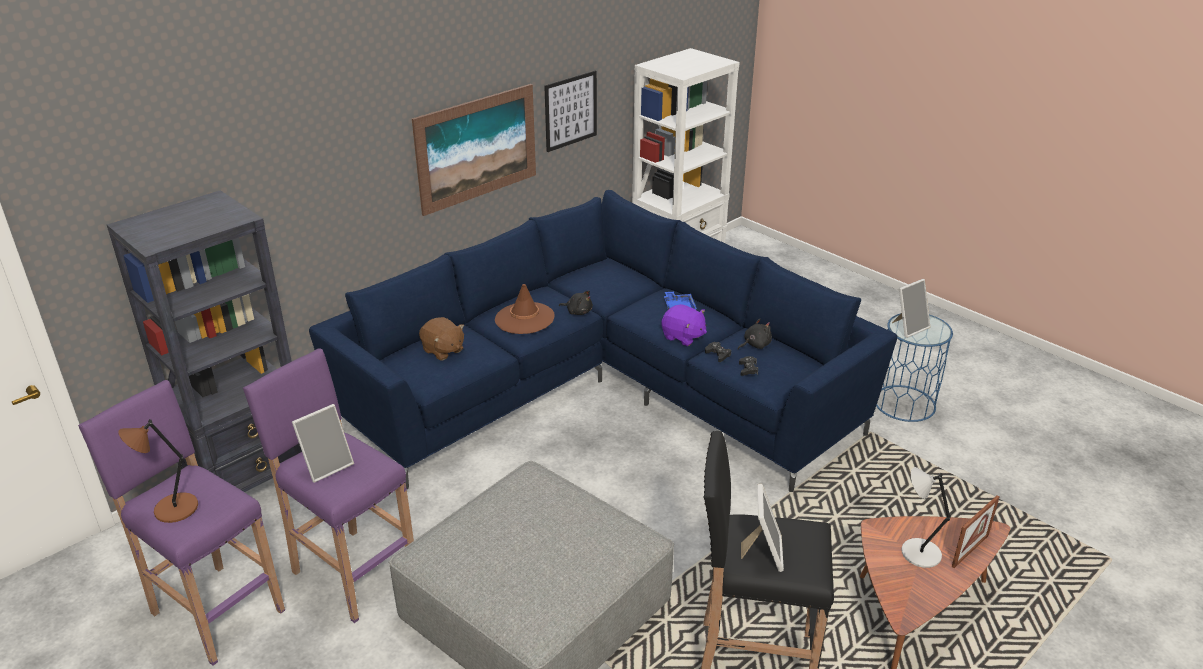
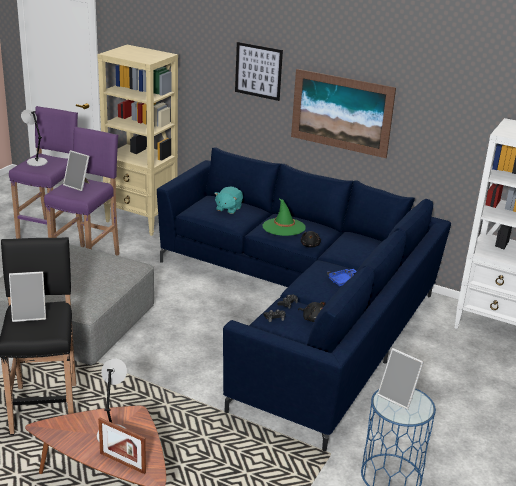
camera: 70 degrees right, 5 degrees down
black bookcase [107,190,302,492] -> beige bookcase [97,45,178,236]
brown table lamp [119,419,198,523] -> grey table lamp [21,109,48,166]
brown plush toy [419,317,464,361] -> turquoise plush toy [214,187,243,214]
brown hat [495,284,555,334] -> green hat [262,198,306,236]
picture [544,71,597,152] -> picture moved to [235,42,283,101]
purple plush toy [662,304,707,346] -> none

